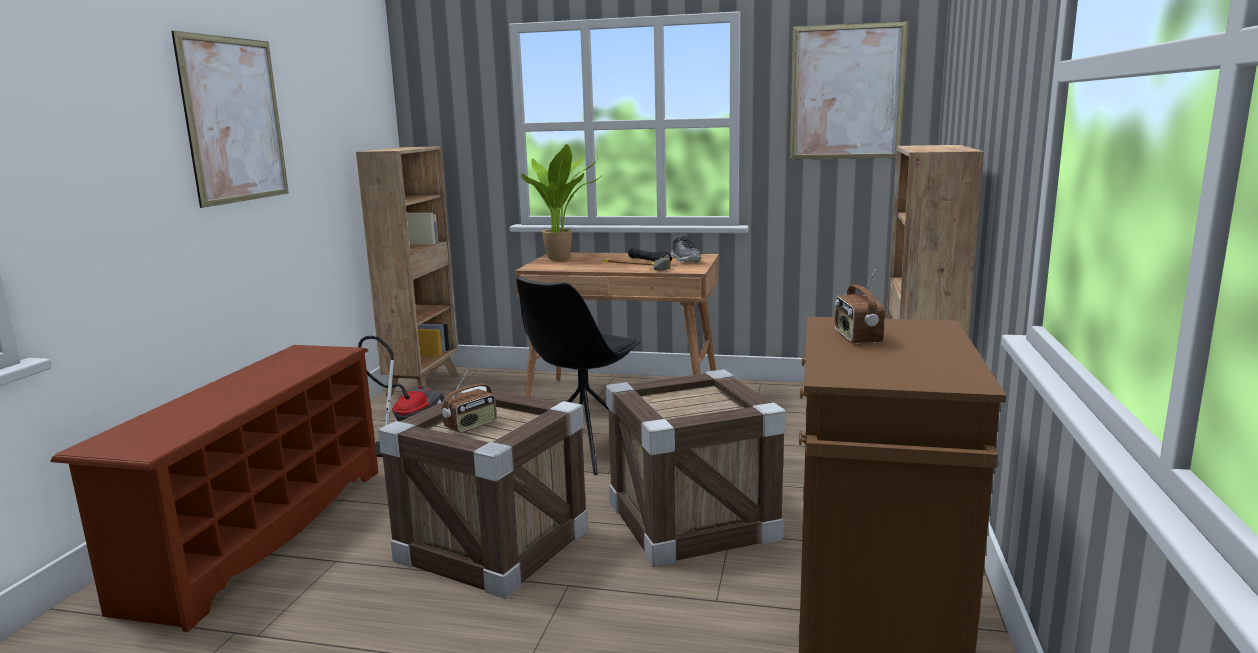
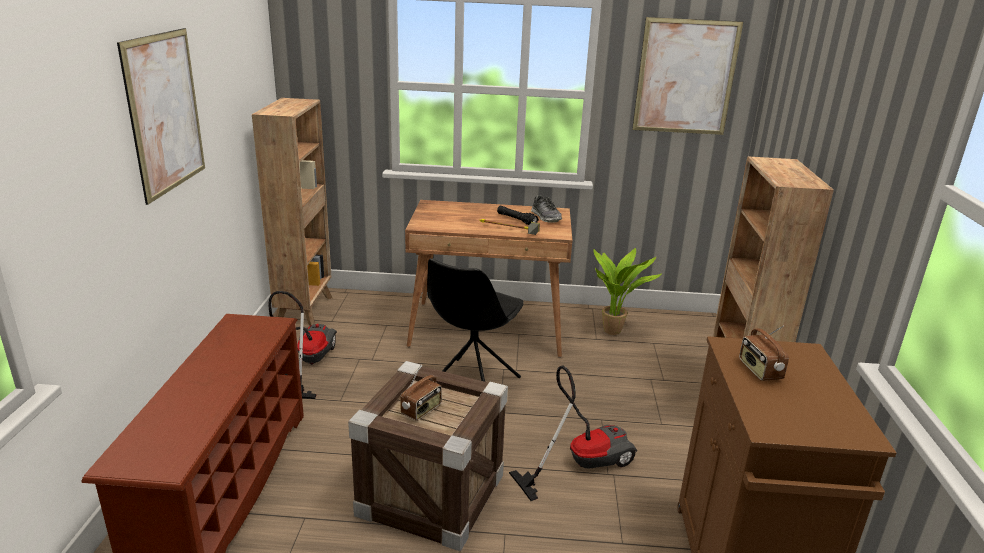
camera: 10 degrees left, 10 degrees up
potted plant [521,144,600,261] -> potted plant moved to [593,248,662,335]
crate [606,369,786,567] -> vacuum cleaner [509,366,637,501]

